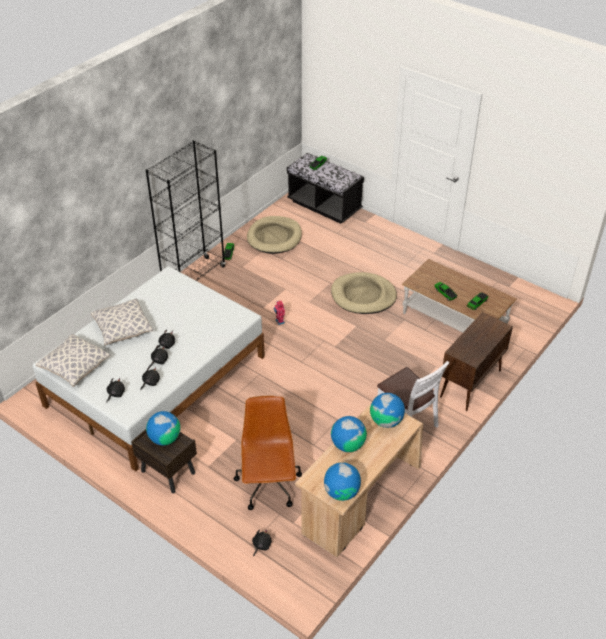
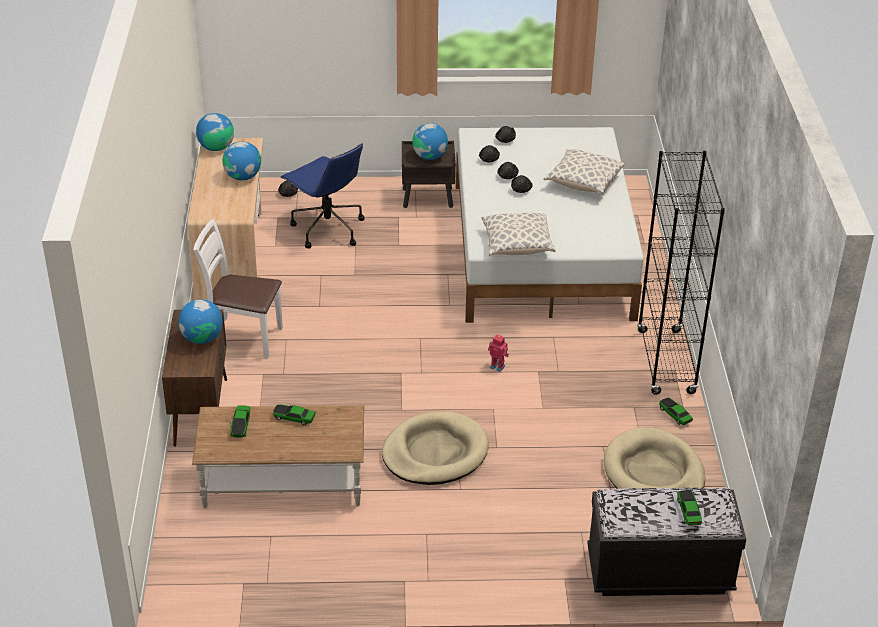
camera: 140 degrees right, 5 degrees down
pillow [36,334,110,387] -> pillow moved to [482,213,555,256]
brown office chair [233,395,302,510] -> blue office chair [280,143,365,249]
globe [370,393,405,428] -> globe moved to [179,299,223,344]

